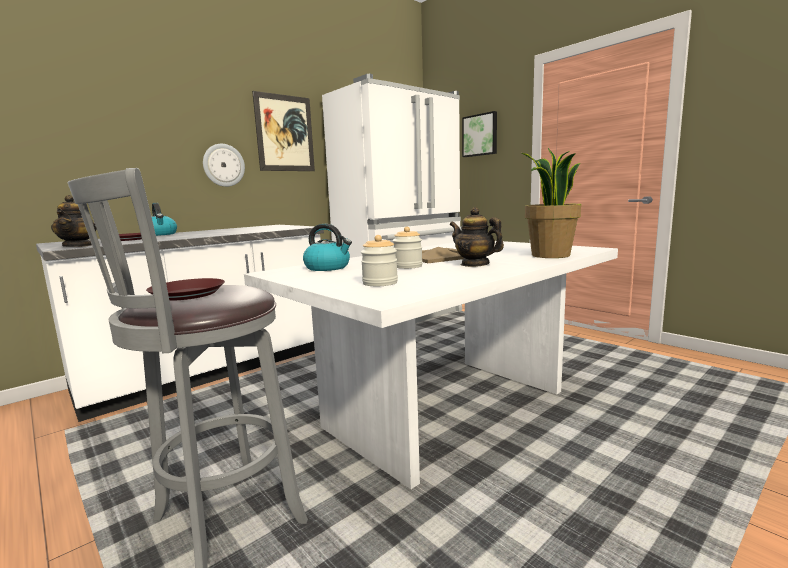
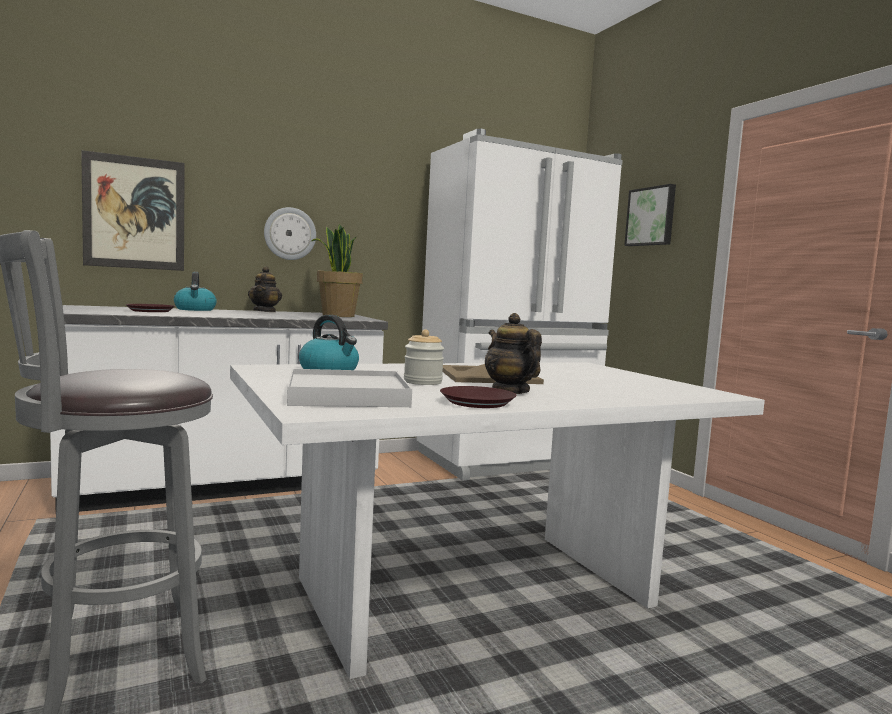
camera: 15 degrees right, 5 degrees down
teapot [51,195,97,247] -> teapot moved to [248,266,282,312]
brown plate [146,278,225,301] -> brown plate moved to [440,386,517,408]
picture [252,91,315,171] -> picture moved to [81,150,185,271]
jar [361,235,398,286] -> white tray [287,369,412,407]
potted plant [521,148,581,258] -> potted plant moved to [311,224,363,317]

